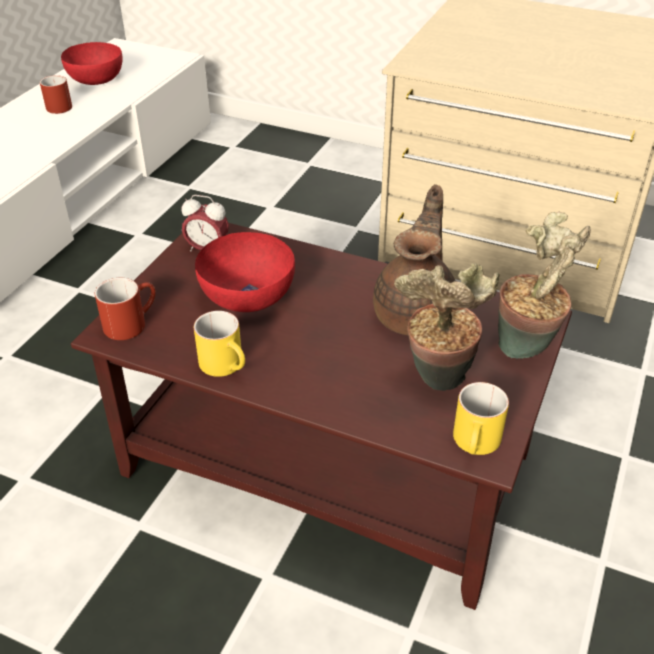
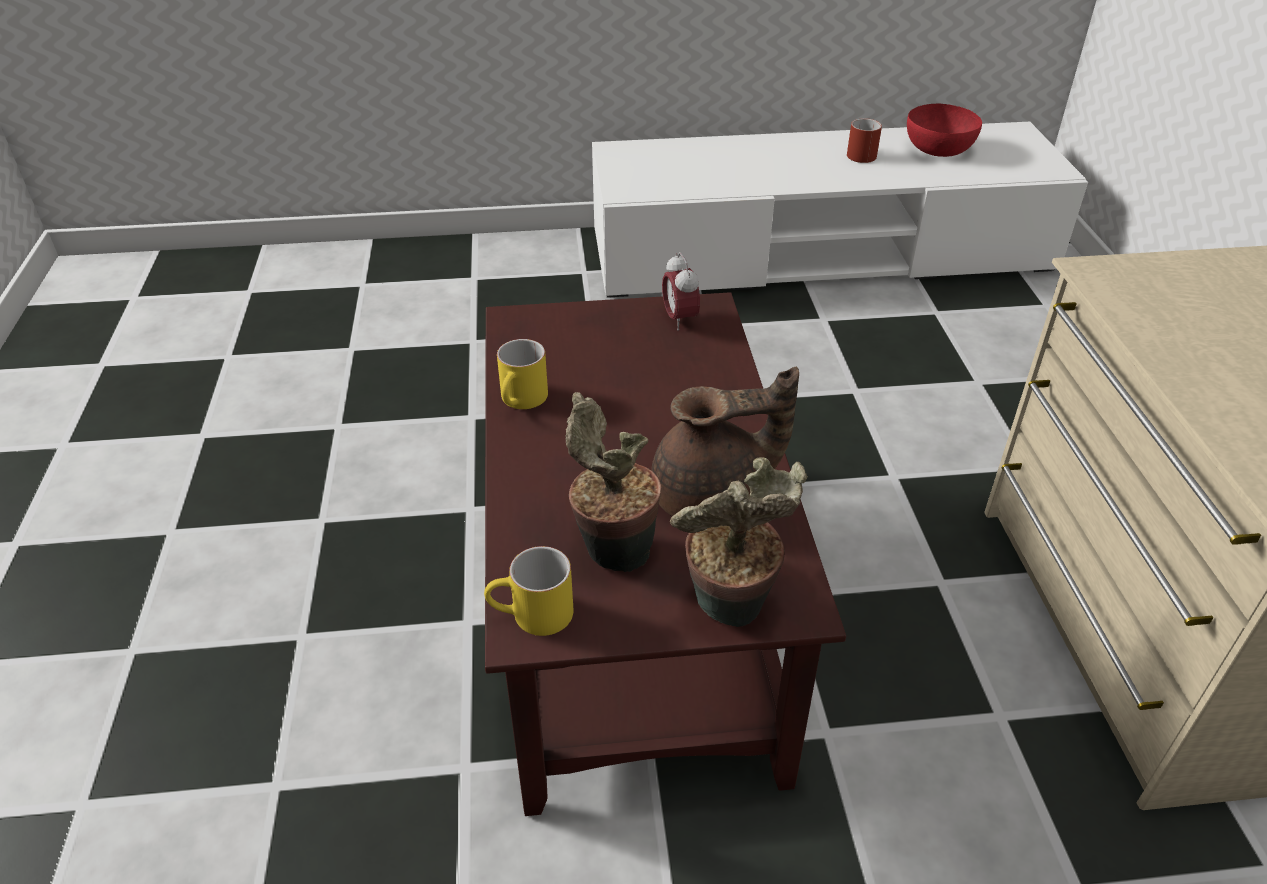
camera: 60 degrees right, 0 degrees up
red mug [95,278,156,340] -> none
red bowl [195,232,295,312] -> none

